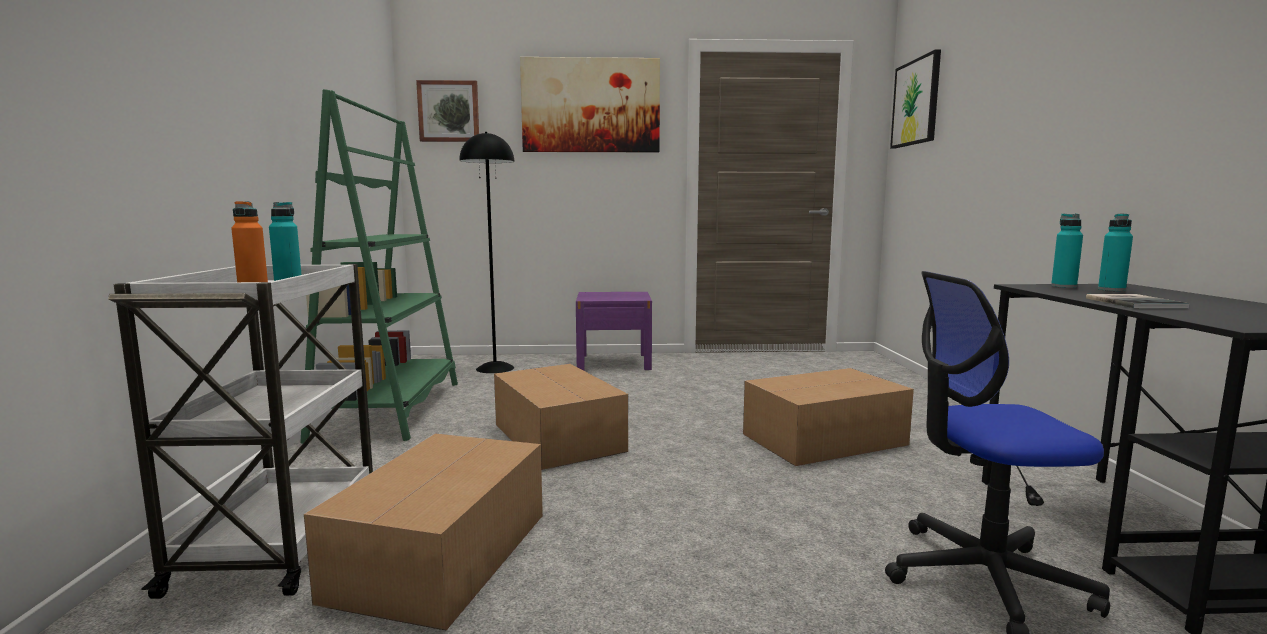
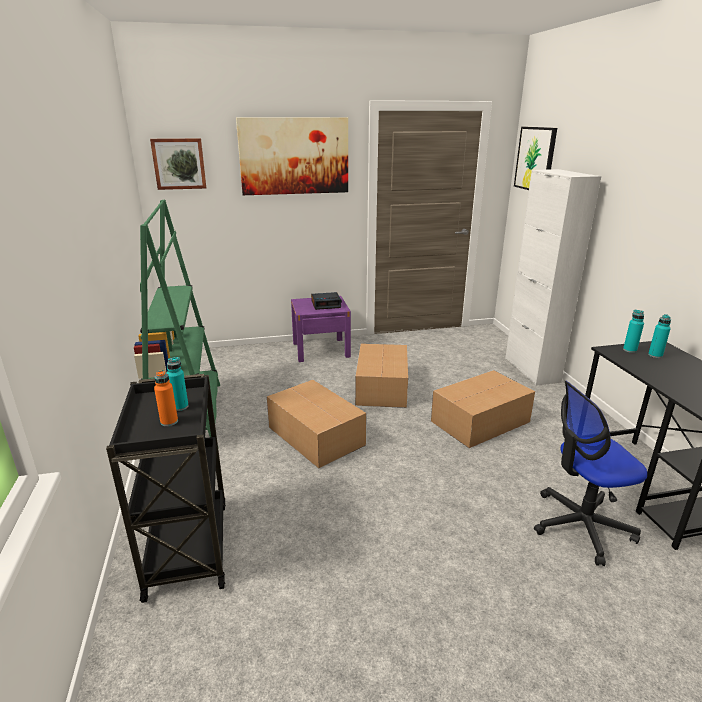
camera: 10 degrees left, 15 degrees up
white cart [108,264,373,599] -> black cart [106,374,226,603]
cardboard box [304,433,543,630] -> cardboard box moved to [355,344,408,408]
black floor lamp [459,132,514,373] -> none
book [1086,294,1189,309] -> none
none -> alarm clock [311,292,342,310]
none -> white cabinet [505,169,601,385]

